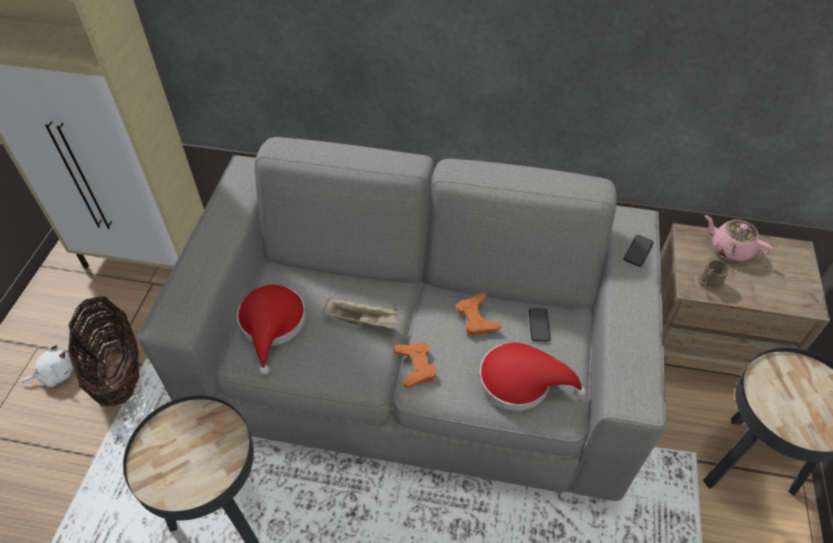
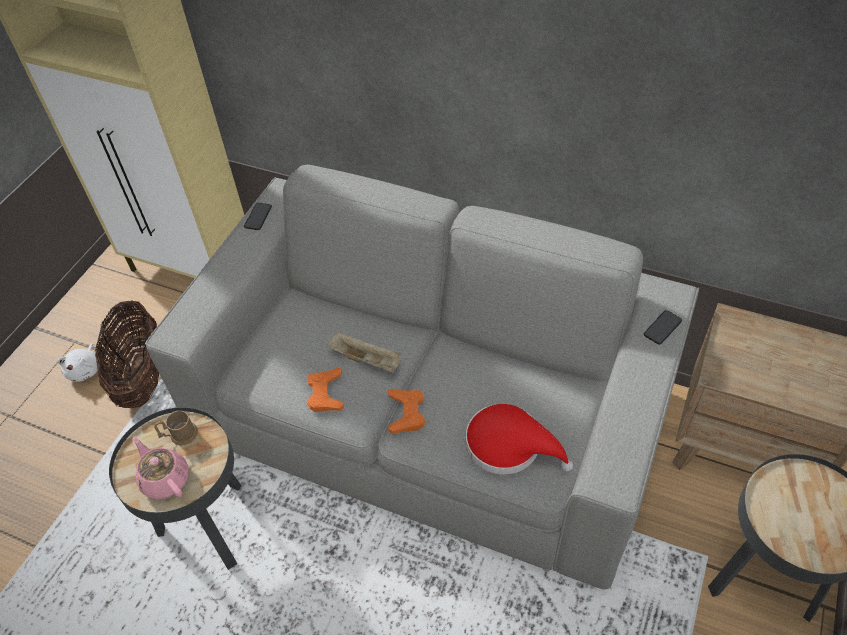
camera: 15 degrees right, 0 degrees up
white plush toy [22,344,74,387] -> white plush toy turned 105 degrees clockwise [57,343,98,382]
red hat [237,285,306,375] -> none
orange game controller [457,293,501,336] -> orange game controller moved to [307,368,344,412]
phone [529,308,550,341] -> phone moved to [244,203,272,230]
brown mug [698,259,729,292] -> brown mug moved to [154,410,198,446]
pink teapot [704,215,772,261] -> pink teapot moved to [133,437,189,500]

